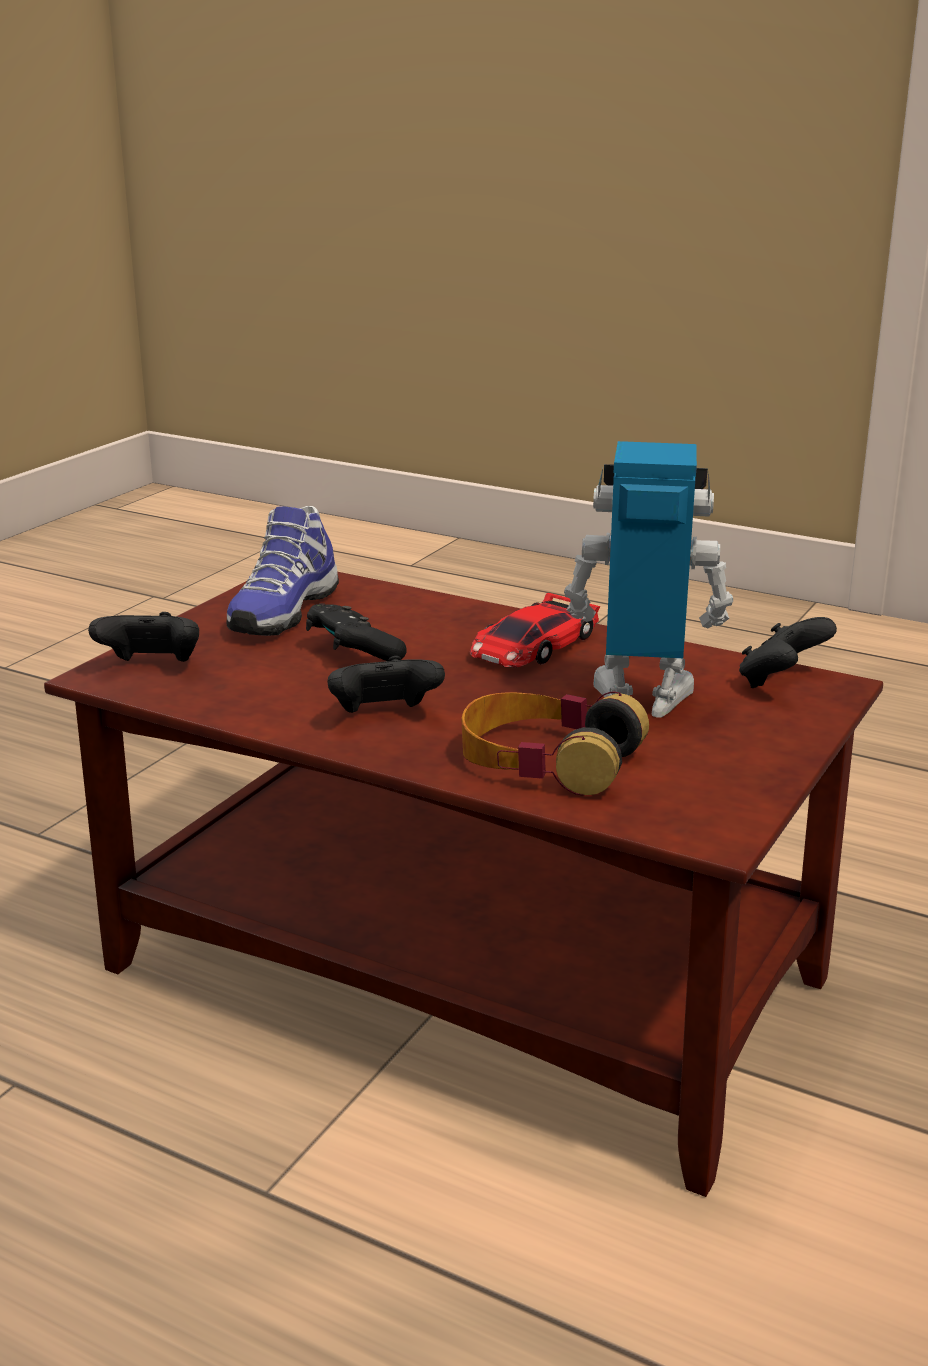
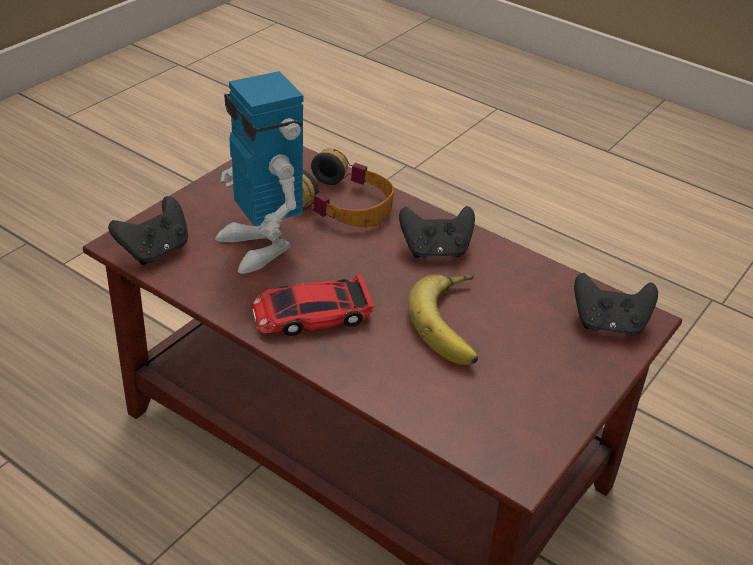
camera: 175 degrees left, 15 degrees up
shoe [226,506,339,636] -> none
black game controller [306,603,407,661] -> banana [408,274,478,365]
toy car [470,593,601,668] -> toy car turned 150 degrees counterclockwise [251,275,374,336]
toy robot [564,441,733,717] -> toy robot turned 45 degrees clockwise [215,71,303,274]

